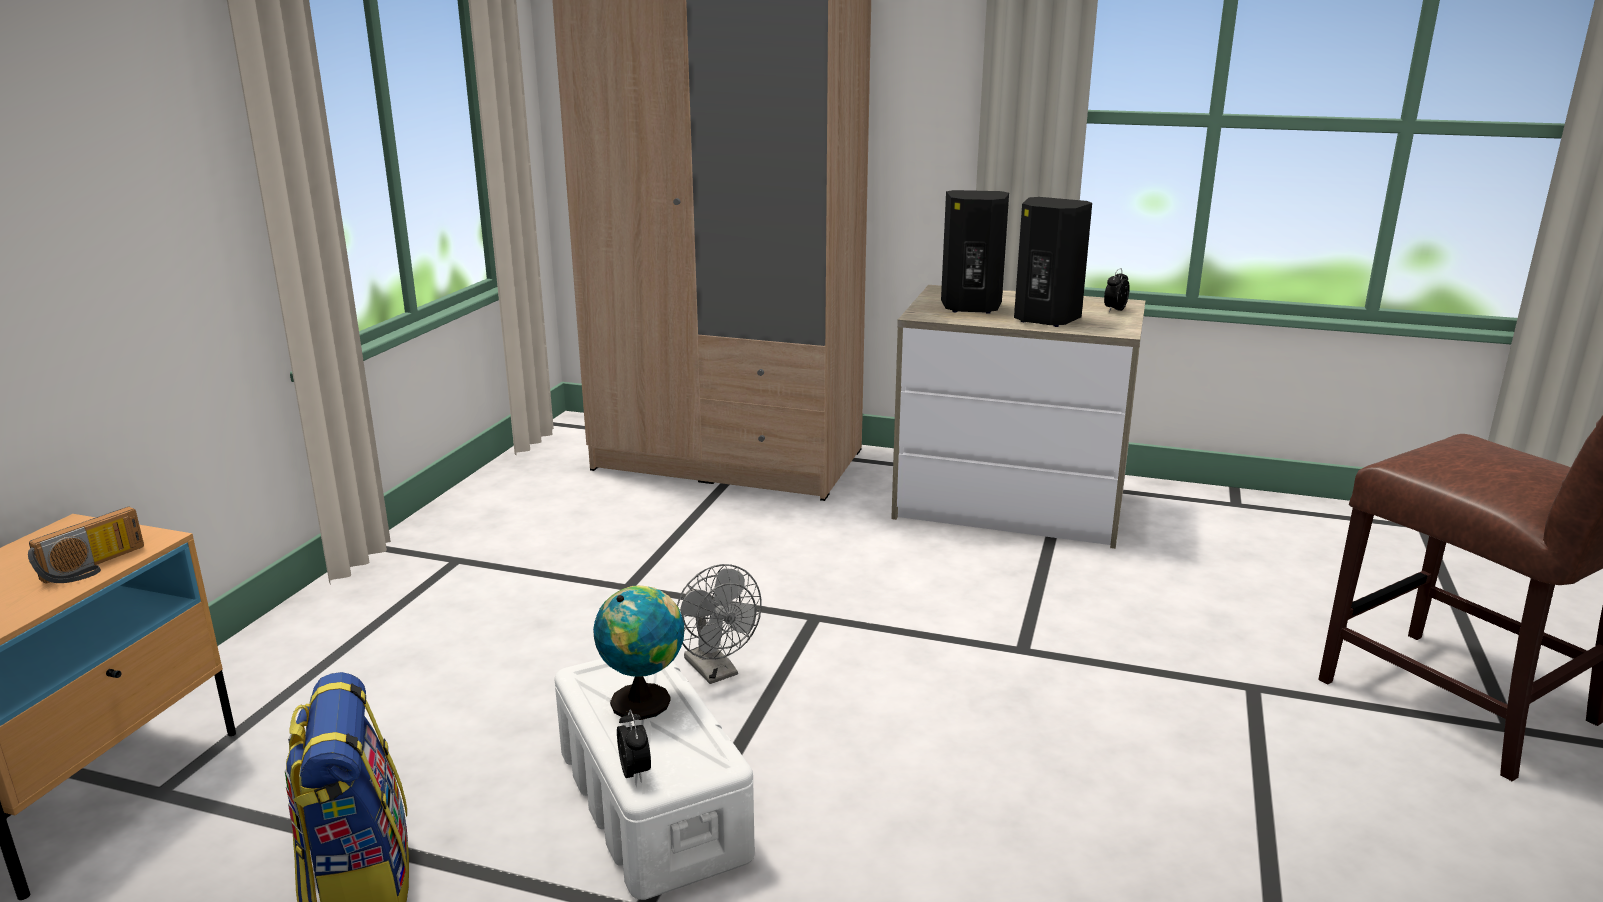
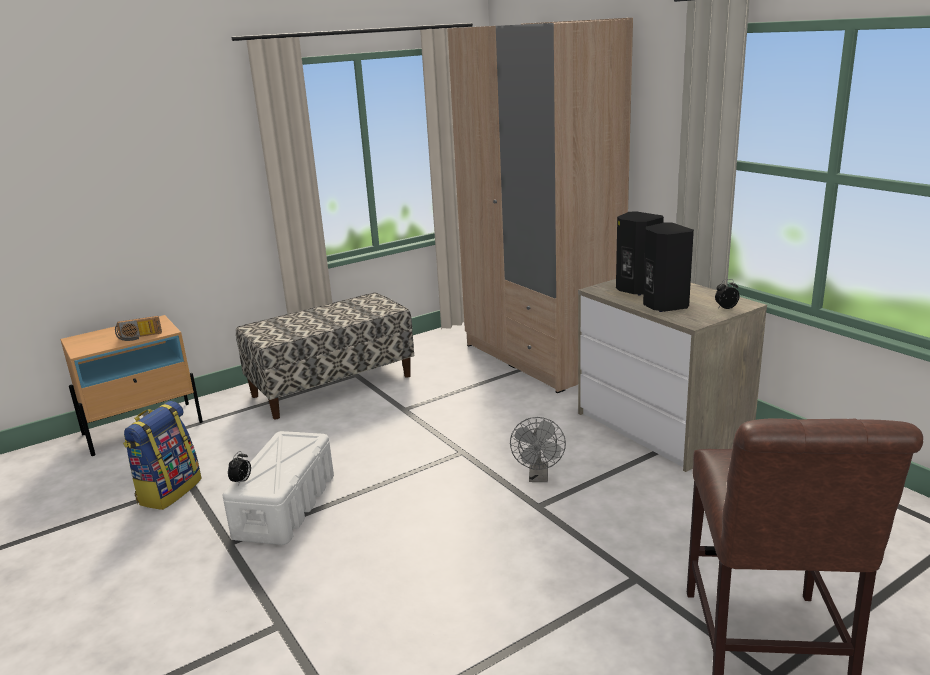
camera: 40 degrees right, 0 degrees up
globe [593,585,684,720] -> none
grey fan [677,564,762,684] -> grey fan moved to [510,417,566,482]
none -> bench [236,292,414,420]

